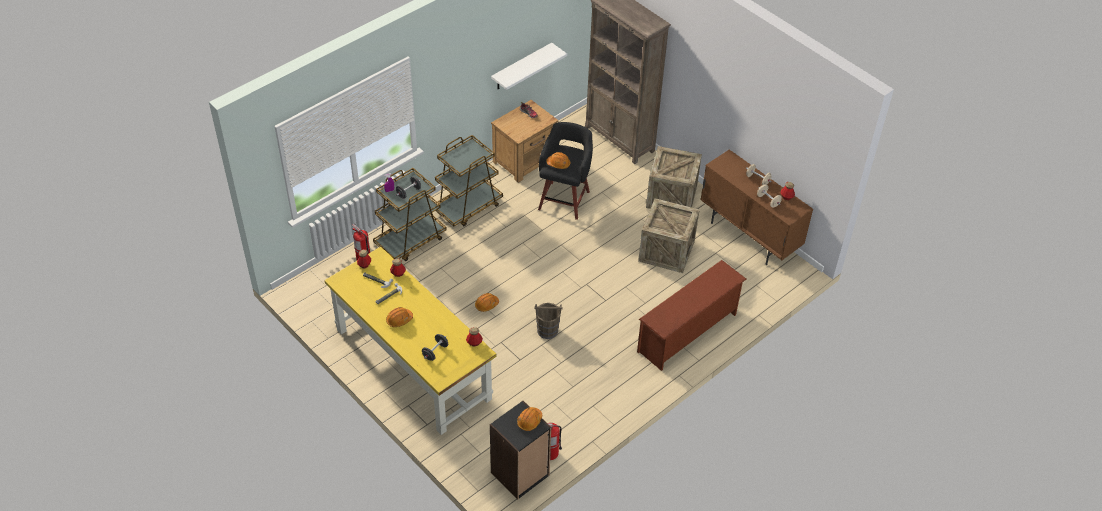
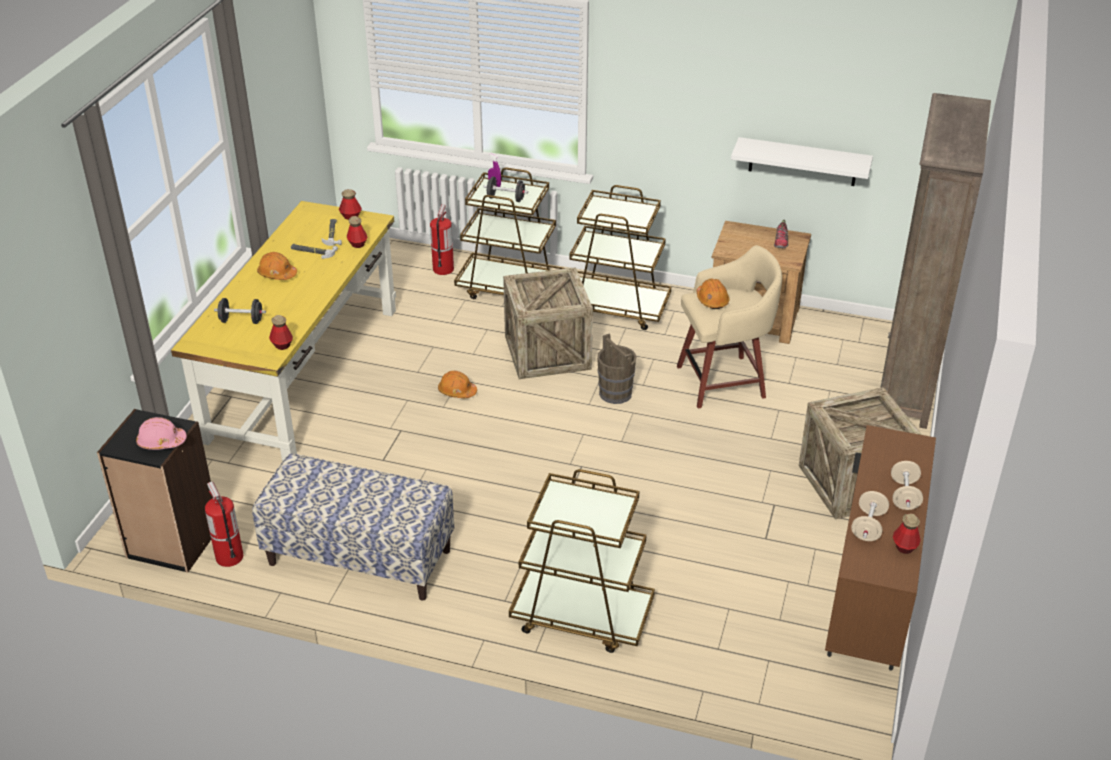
camera: 60 degrees right, 10 degrees down
orange hard hat [517,407,542,431] -> pink hard hat [136,417,187,450]
brown bucket [534,303,562,339] -> brown bucket moved to [597,333,636,404]
black stool [538,122,593,220] -> beige stool [677,245,782,408]
brown shoe rack [637,260,746,371] -> brown cart [509,469,655,653]
crate [638,198,699,273] -> crate moved to [503,267,593,379]
none -> bench [252,454,454,601]

